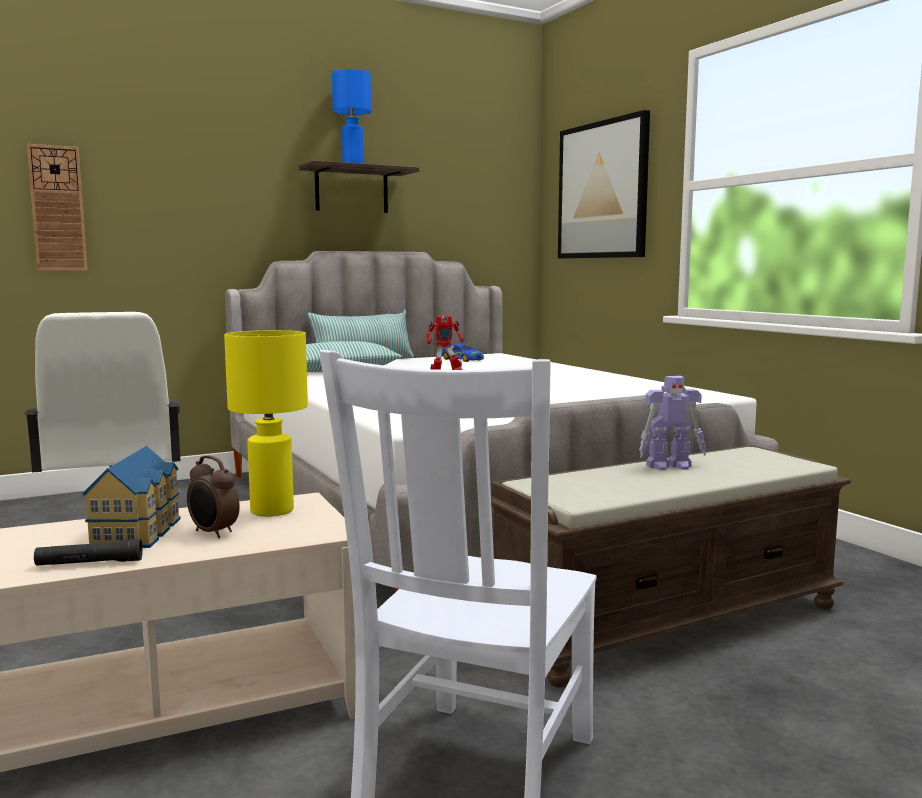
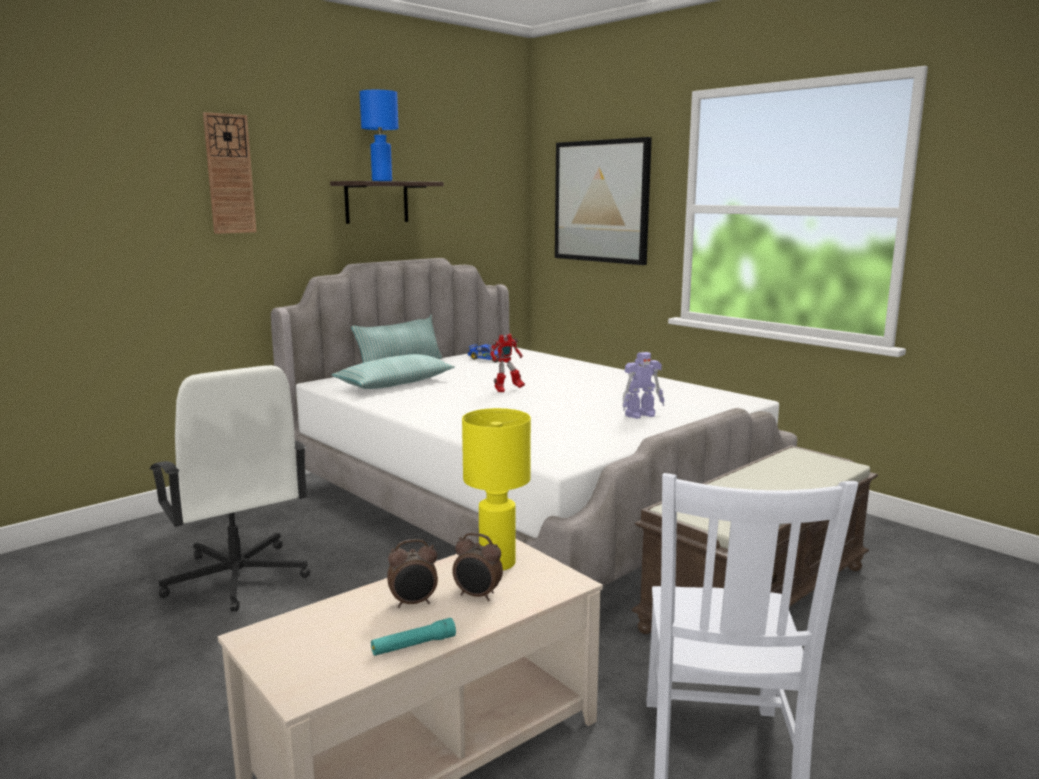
camera: 15 degrees left, 5 degrees up
wall clock [27,144,87,271] -> wall clock moved to [203,112,257,234]
black flashlight [34,539,143,566] -> turquoise flashlight [371,618,456,656]
toy house [82,446,181,548] -> alarm clock [387,539,438,608]
toy robot [639,376,706,470] -> toy robot moved to [622,352,665,419]

